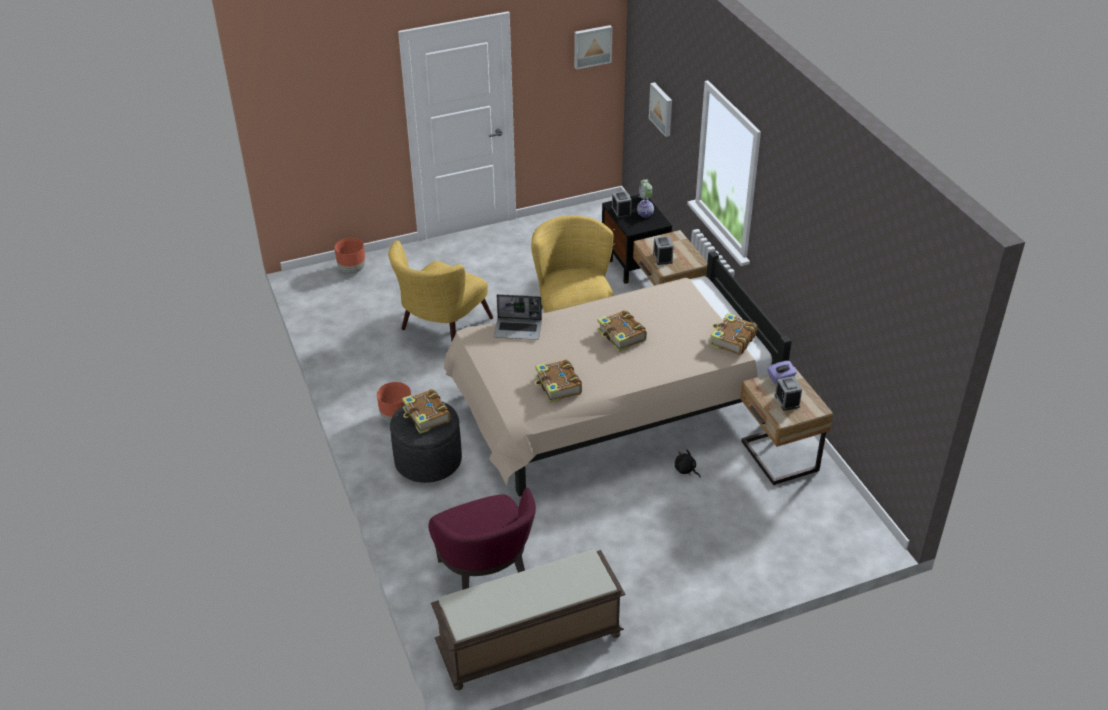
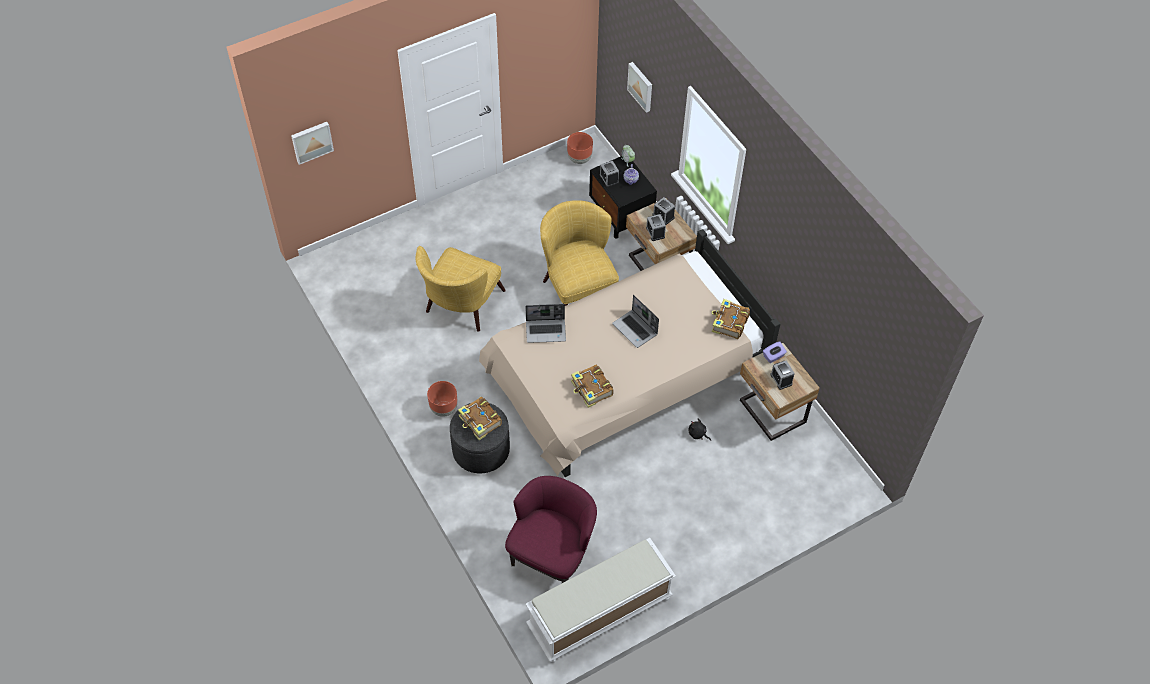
camera: 10 degrees left, 15 degrees up
brown planter [334,238,365,274] -> brown planter moved to [567,132,593,164]
purple armchair [429,487,536,590] -> purple armchair turned 120 degrees counterclockwise [505,476,597,583]
brown bench [431,550,626,690] -> white bench [525,538,676,663]
picture [574,25,613,70] -> picture moved to [291,122,334,165]
book [597,310,647,352] -> laptop [612,295,659,348]
none -> alarm clock [652,197,675,225]

